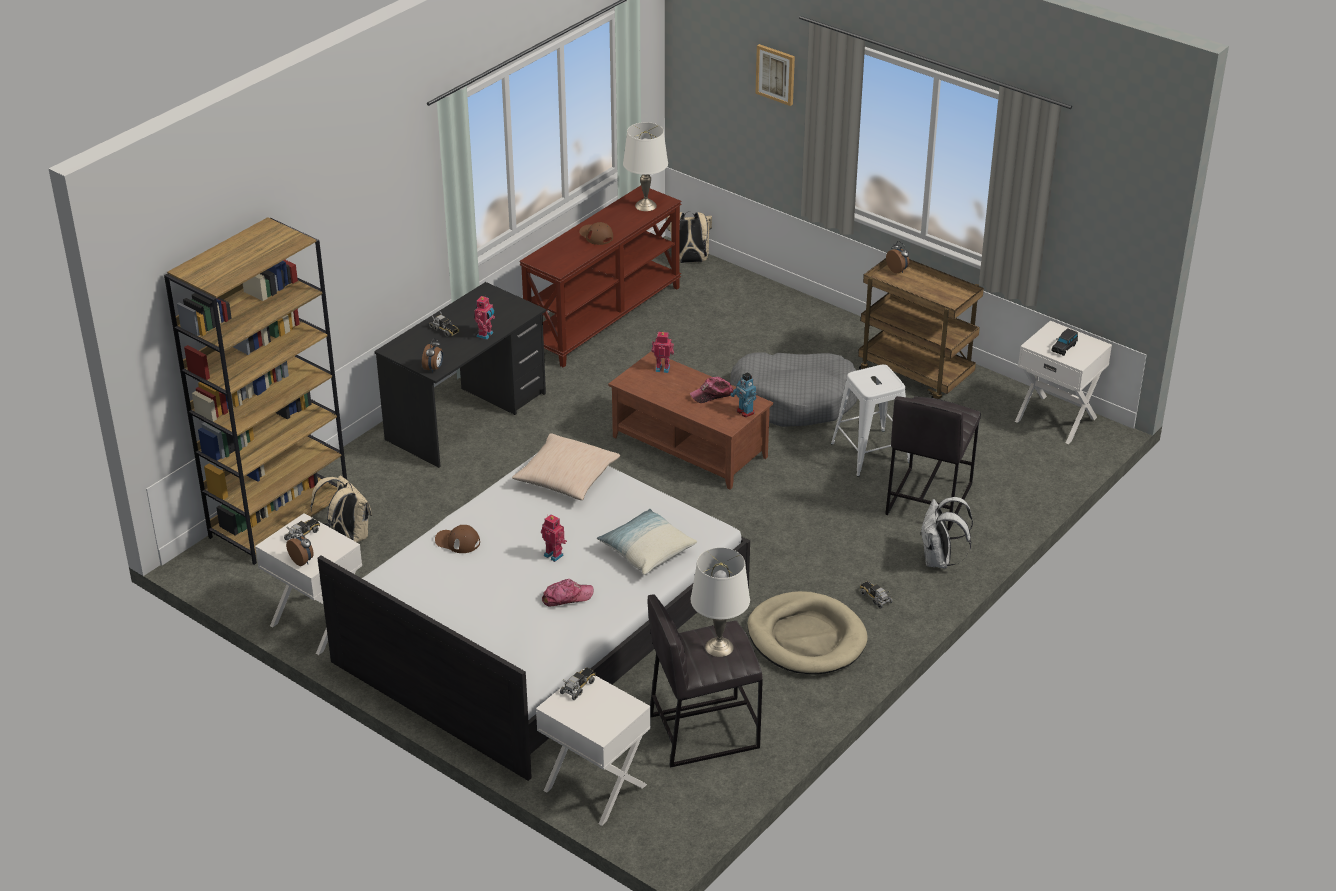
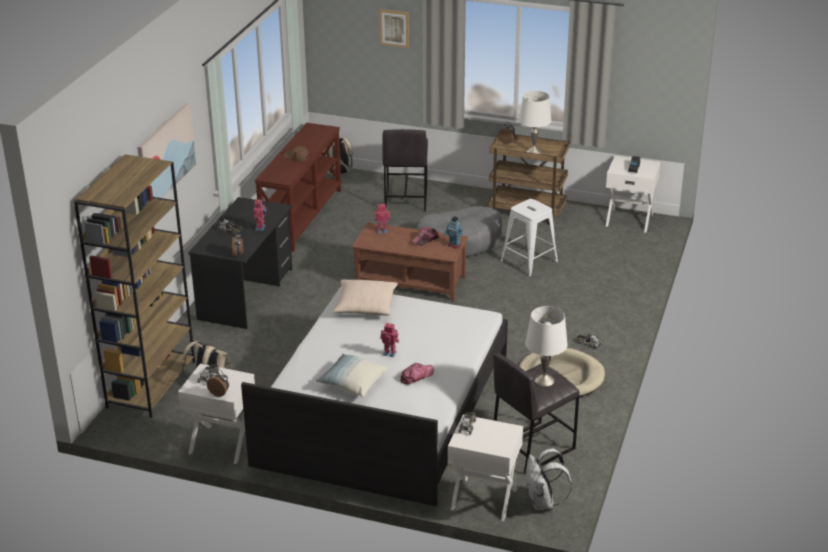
camera: 20 degrees left, 5 degrees down
brown cap [435,525,480,553] -> none
pillow [597,509,697,575] -> pillow moved to [316,354,388,397]
white table lamp [623,122,668,211] -> white table lamp moved to [519,91,552,154]
grey stool [885,396,981,531] -> grey stool moved to [383,129,428,212]
white backpack [920,497,973,569] -> white backpack moved to [526,448,572,510]
none -> picture [137,103,196,198]

